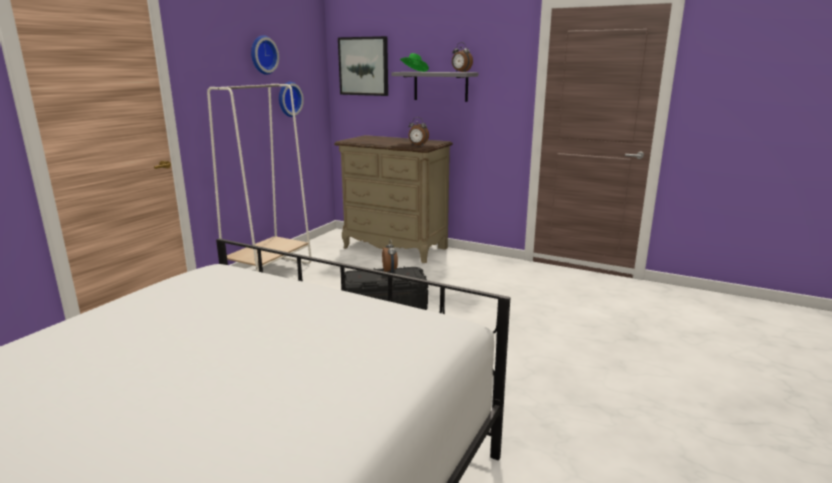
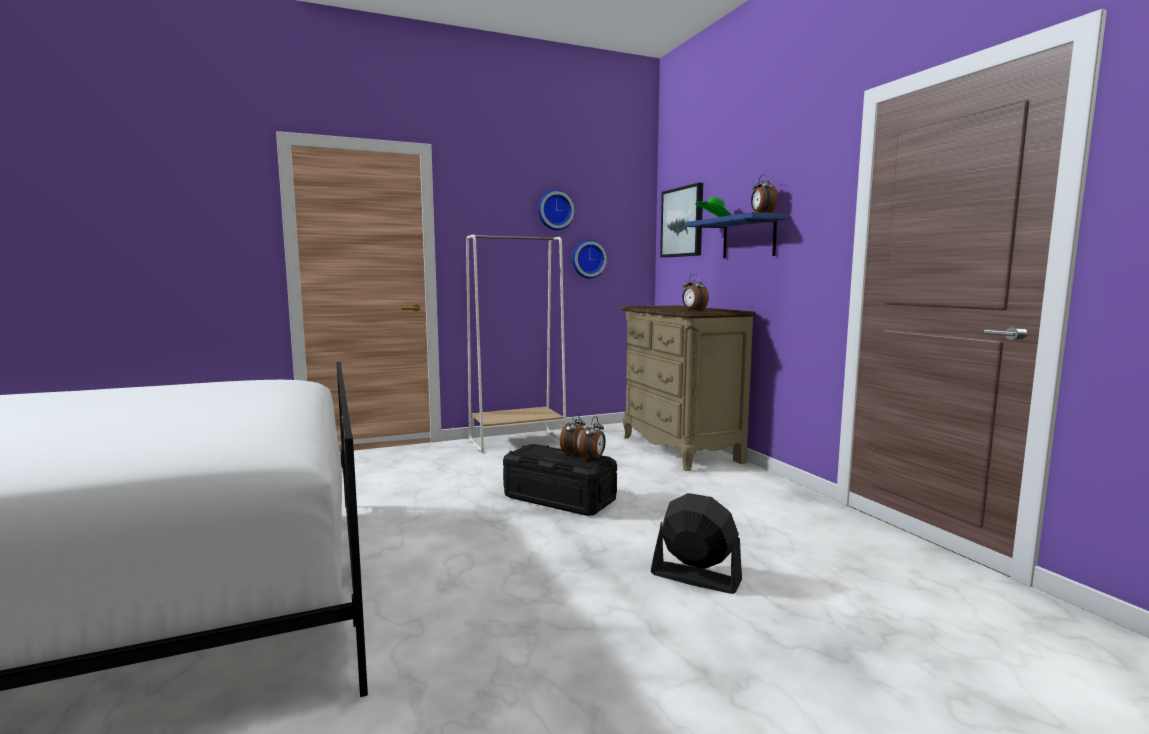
camera: 40 degrees right, 10 degrees down
grey shelf [391,72,478,102] -> blue shelf [685,212,788,258]
none -> alarm clock [579,417,606,461]
none -> black fan [651,493,742,594]

